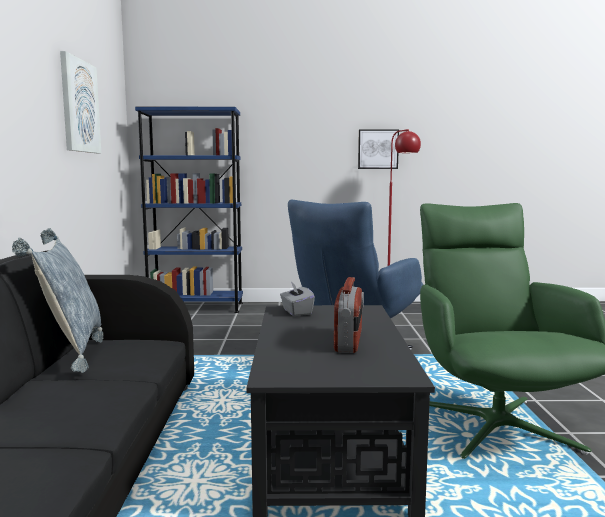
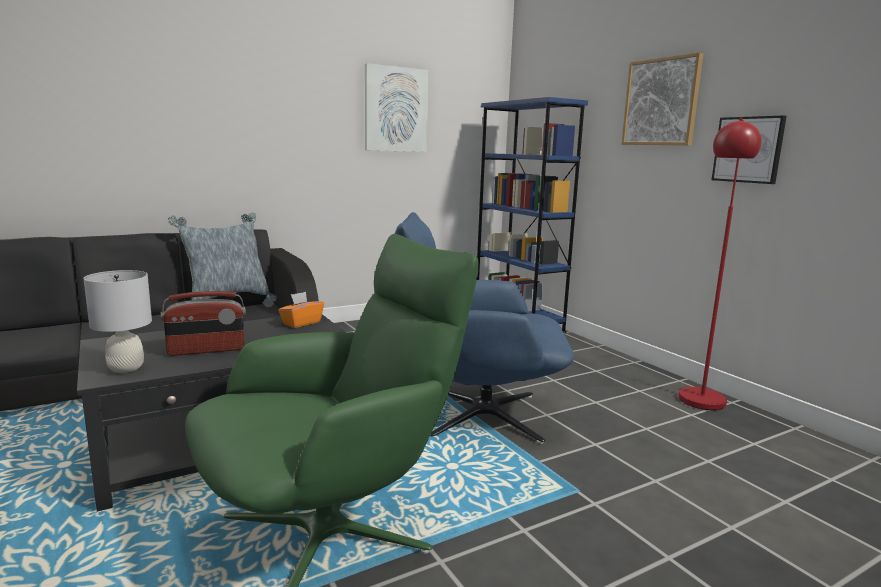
camera: 60 degrees right, 5 degrees up
grey tissue box [280,282,315,316] -> orange tissue box [278,292,324,328]
none -> grey table lamp [83,270,152,373]
none -> picture [622,52,704,145]

